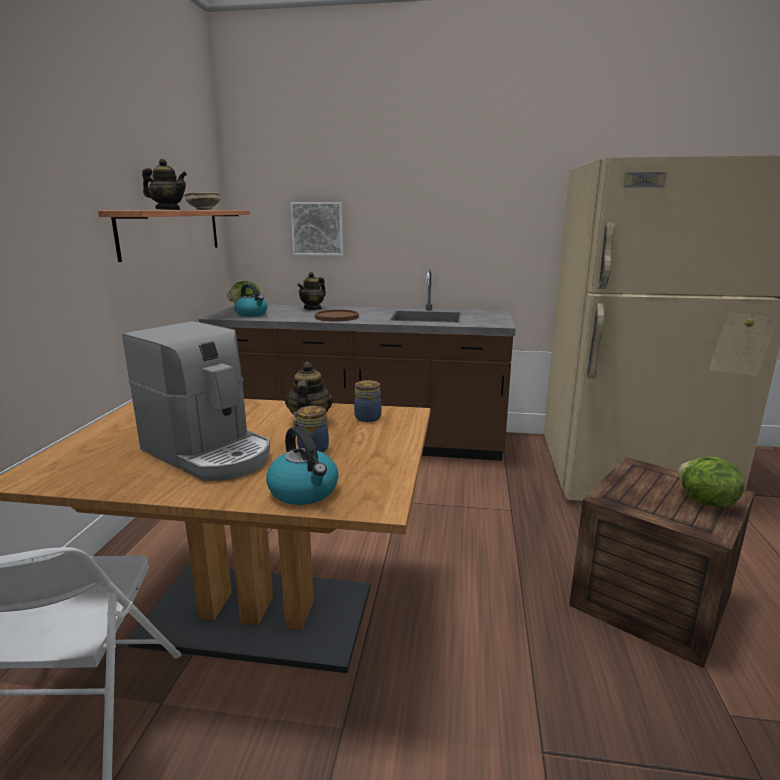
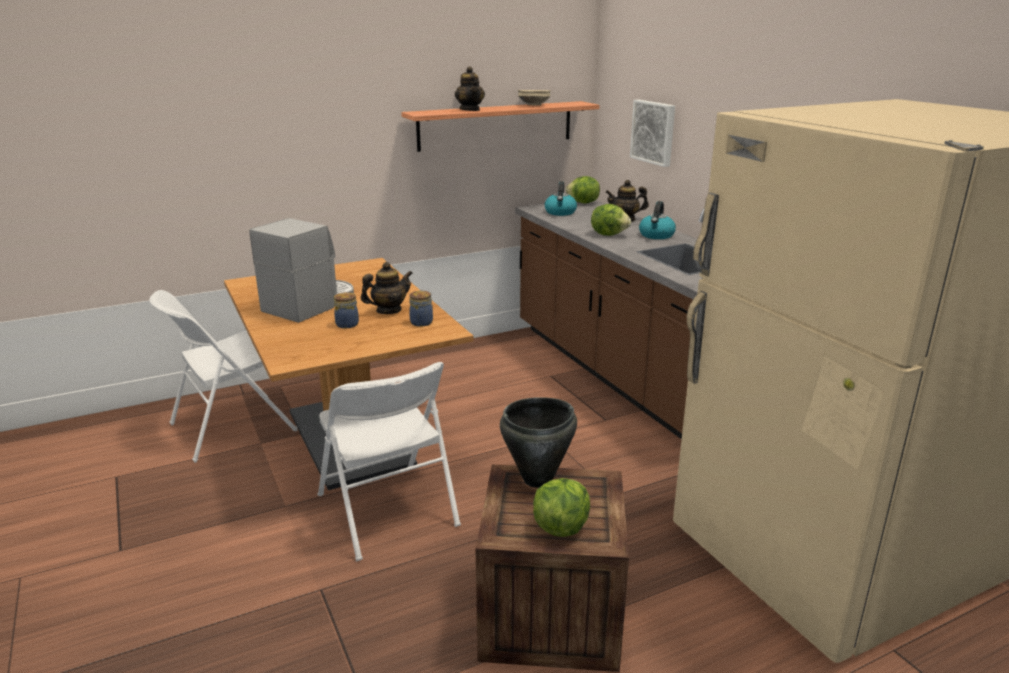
camera: 55 degrees right, 5 degrees up
coffee machine [123,321,270,481] -> coffee machine turned 150 degrees counterclockwise [249,218,354,323]
kettle [266,426,339,505] -> kettle moved to [639,201,676,239]
brown plate [315,309,359,321] -> lettuce [591,204,631,236]
none -> white chair [318,362,461,562]
none -> black cooking pot [500,397,577,488]

